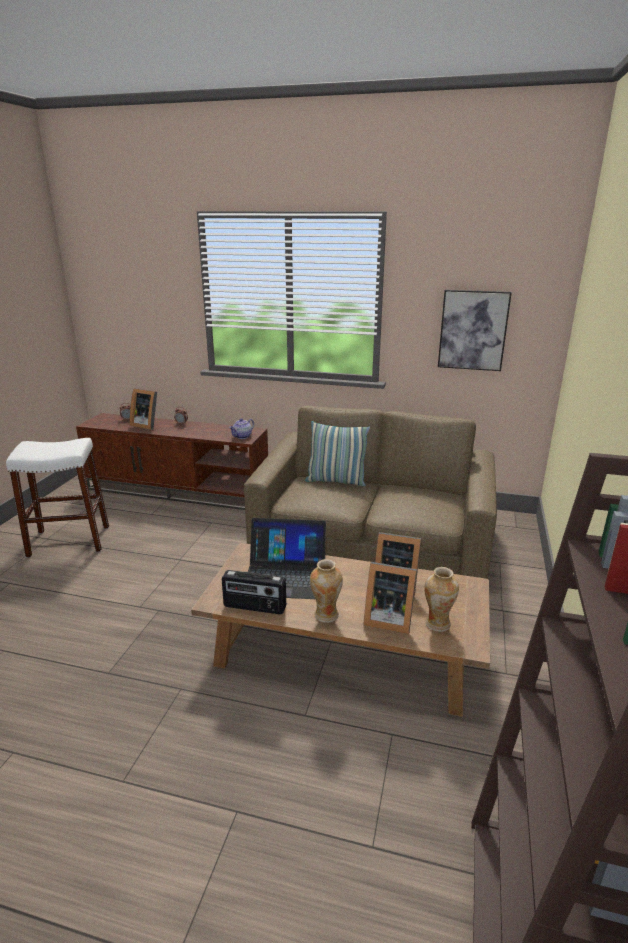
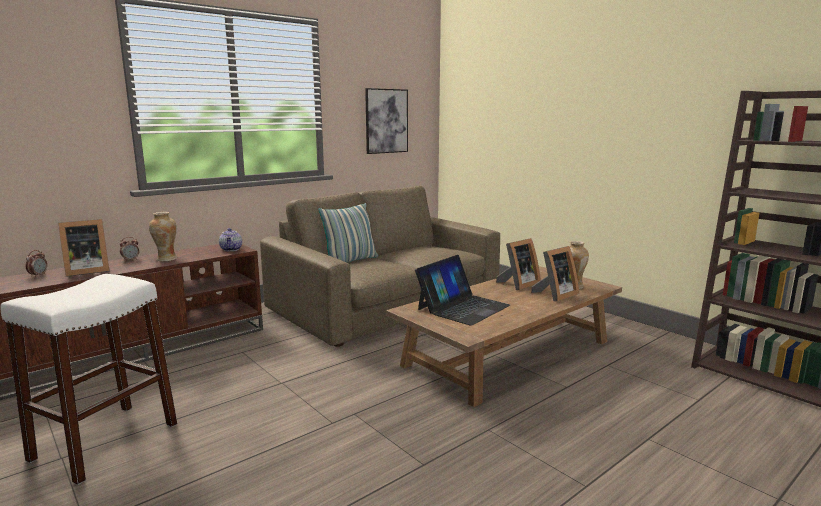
camera: 55 degrees left, 10 degrees down
radio [222,570,286,614] -> none
vase [310,559,343,623] -> vase moved to [149,212,177,262]

